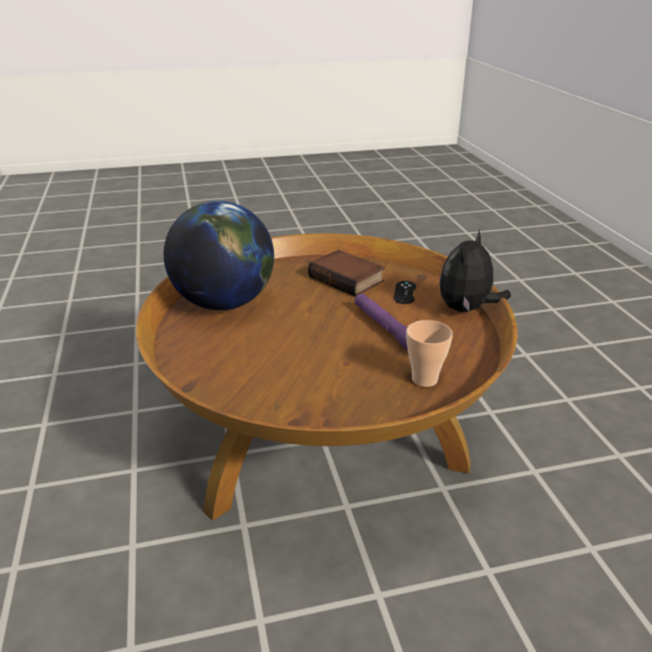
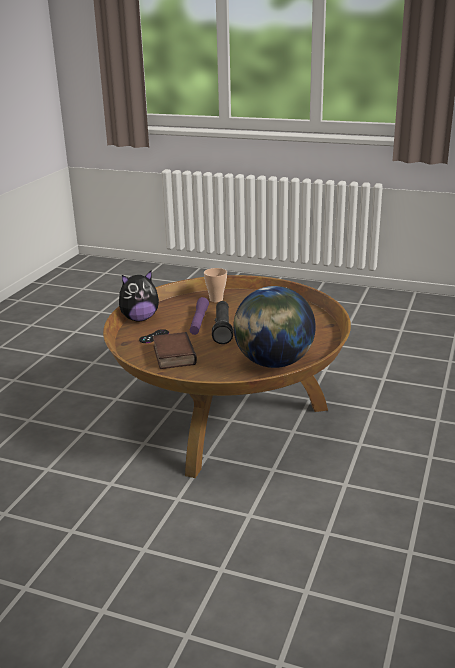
camera: 145 degrees left, 5 degrees down
none -> black flashlight [212,301,233,344]

